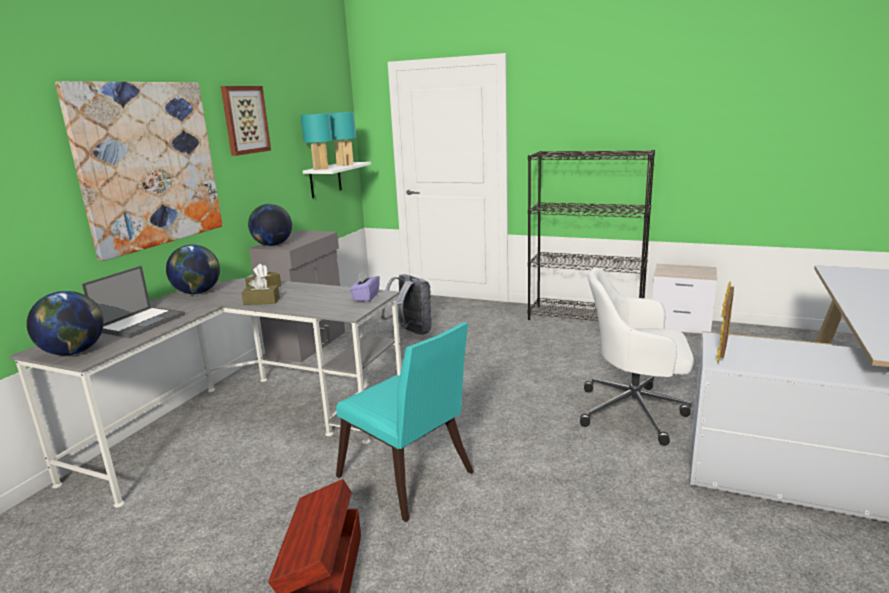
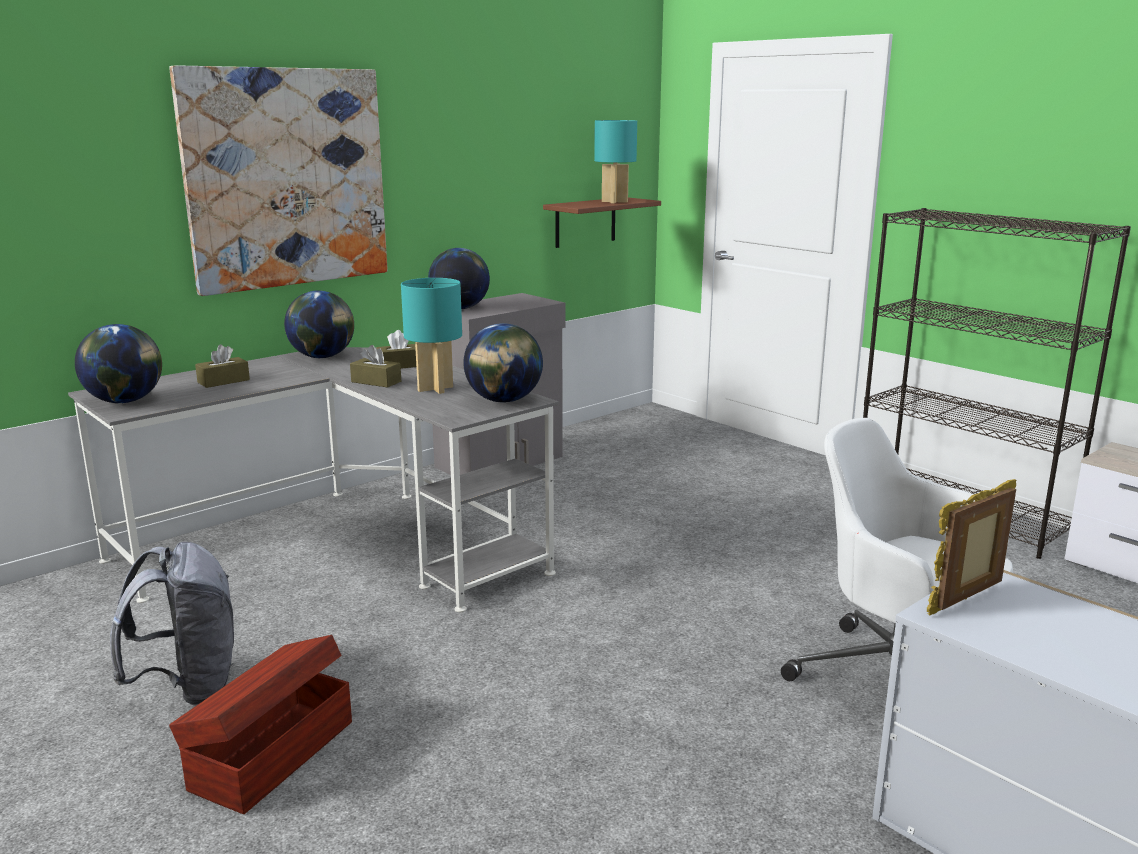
camera: 25 degrees right, 0 degrees up
laptop [82,266,185,338] -> brown tissue box [195,344,250,388]
picture [221,86,271,156] -> none
turquoise table lamp [301,113,332,170] -> turquoise table lamp moved to [401,278,462,394]
white shelf [303,162,371,198] -> brown shelf [543,197,661,248]
turquoise chair [336,322,474,522] -> none
purple tissue box [350,270,380,302] -> globe [463,323,543,403]
grey backpack [381,274,432,335] -> grey backpack moved to [110,542,234,705]

